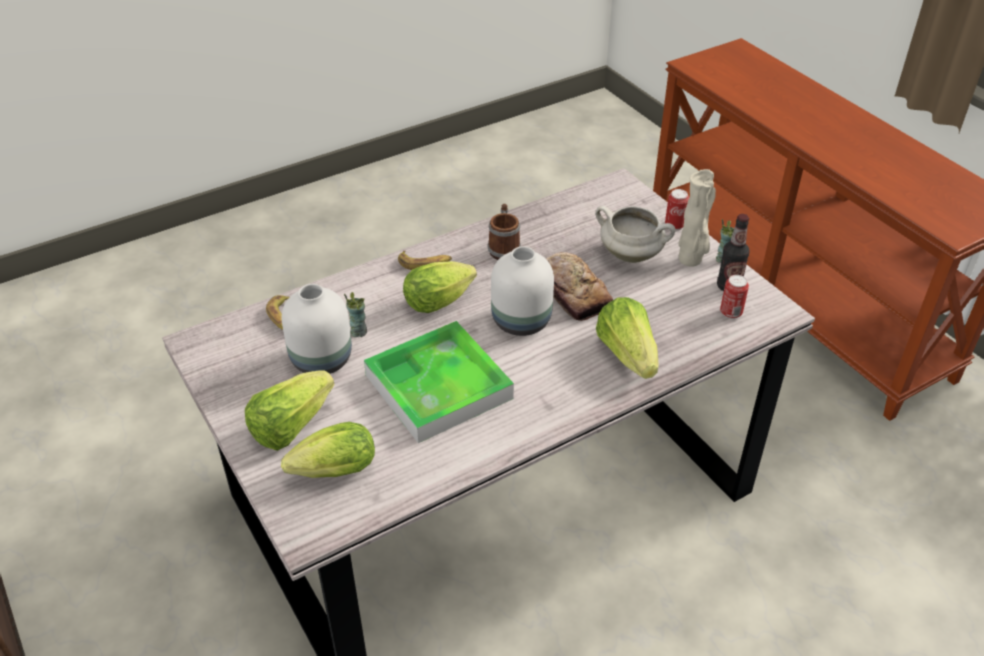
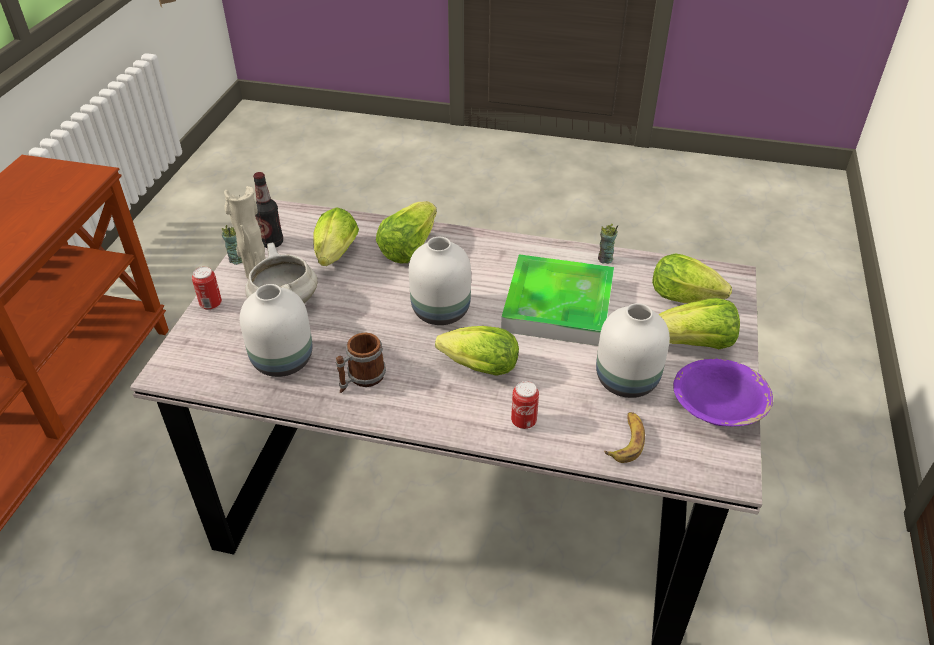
camera: 135 degrees left, 0 degrees up
cup [344,292,367,337] -> cup moved to [598,224,618,264]
banana [398,251,452,270] -> none
bread [545,252,613,321] -> none
can [720,275,749,319] -> can moved to [511,381,539,429]
none -> white vase [240,284,312,377]
none -> lettuce [313,207,359,266]
none -> purple bowl [673,359,773,426]

